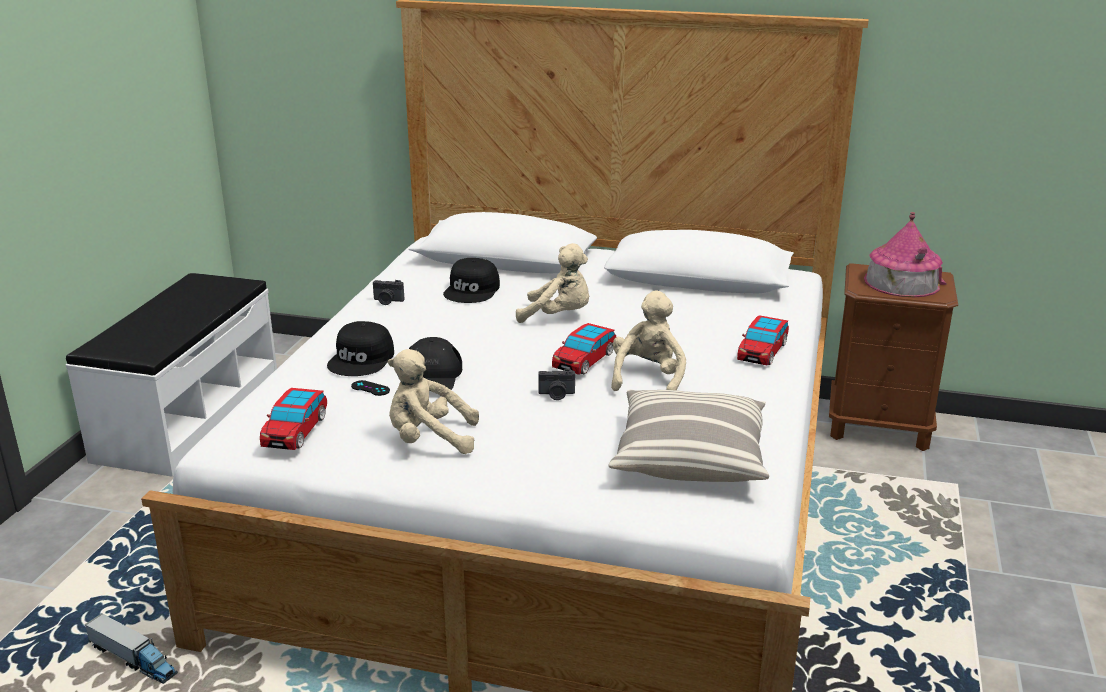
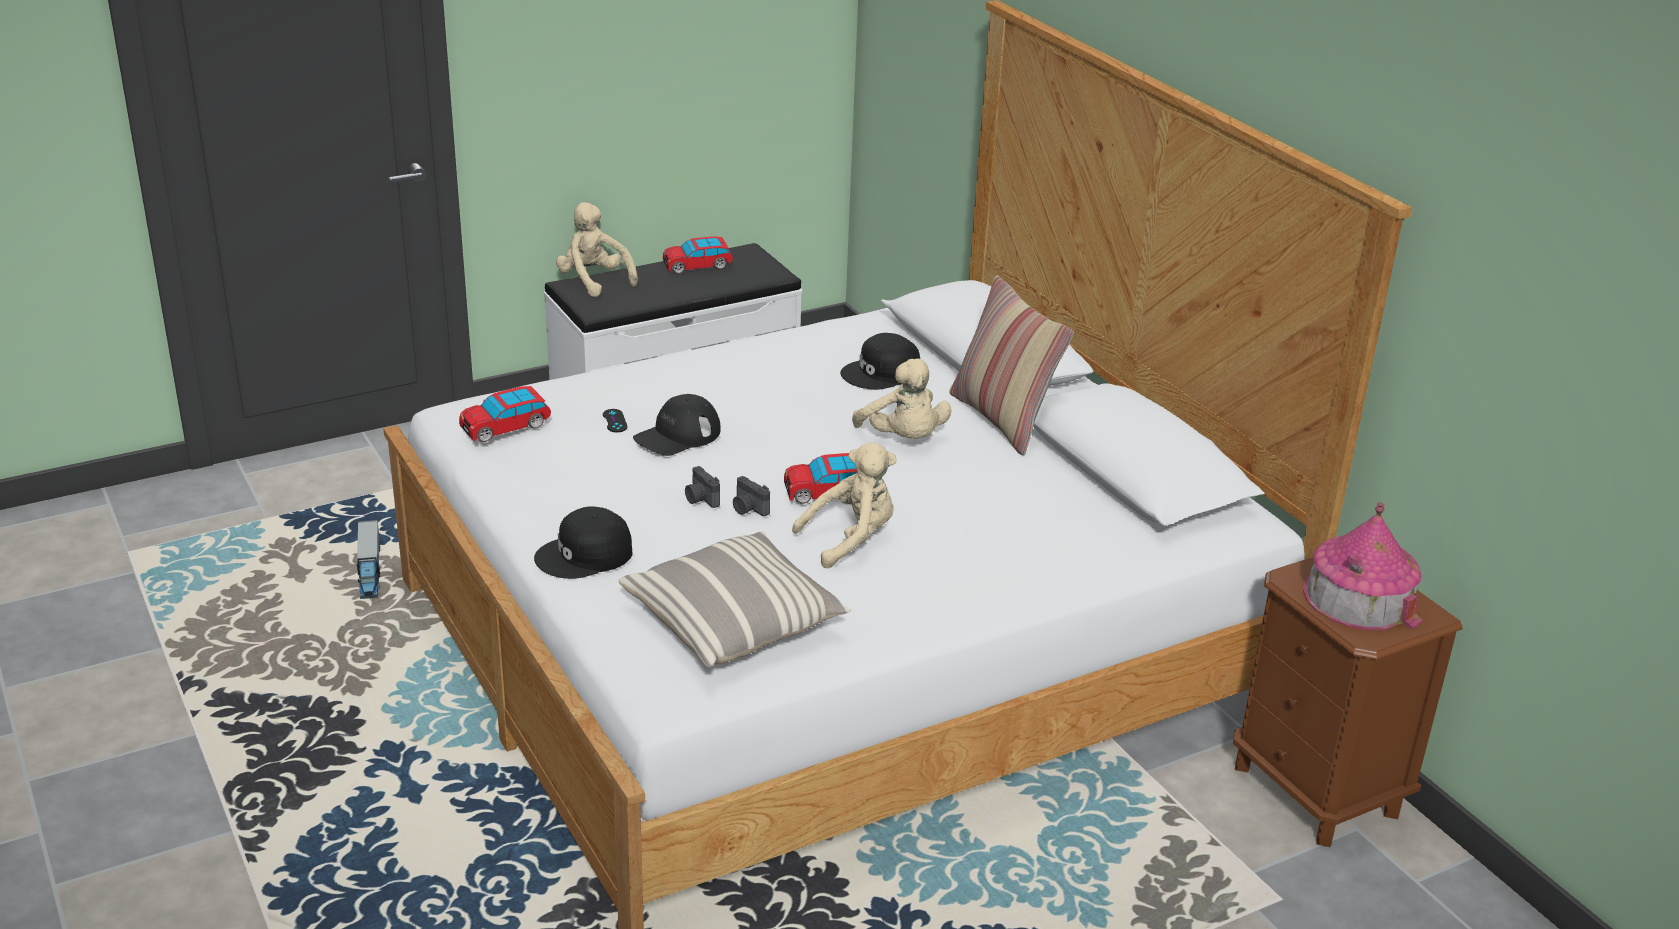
camera: 45 degrees right, 5 degrees up
black cap [327,321,394,376] -> black cap moved to [534,506,632,579]
camera [373,280,404,305] -> camera moved to [685,466,720,508]
beige plush toy [388,349,479,454] -> beige plush toy moved to [556,202,638,297]
toy car [737,315,789,366] -> toy car moved to [663,236,733,274]
none -> pillow [949,275,1074,455]

